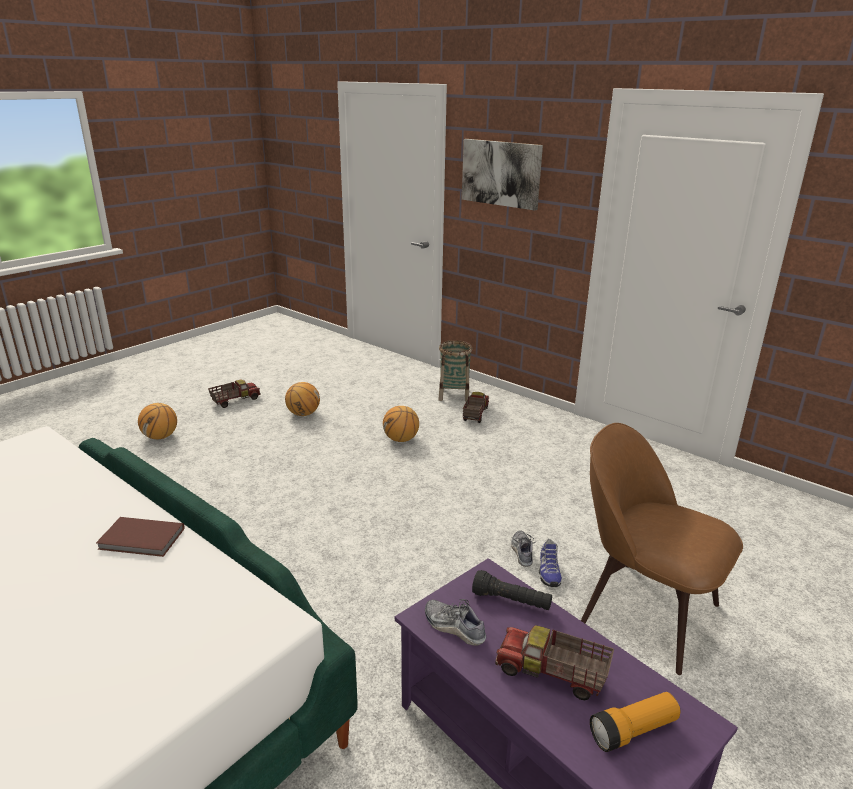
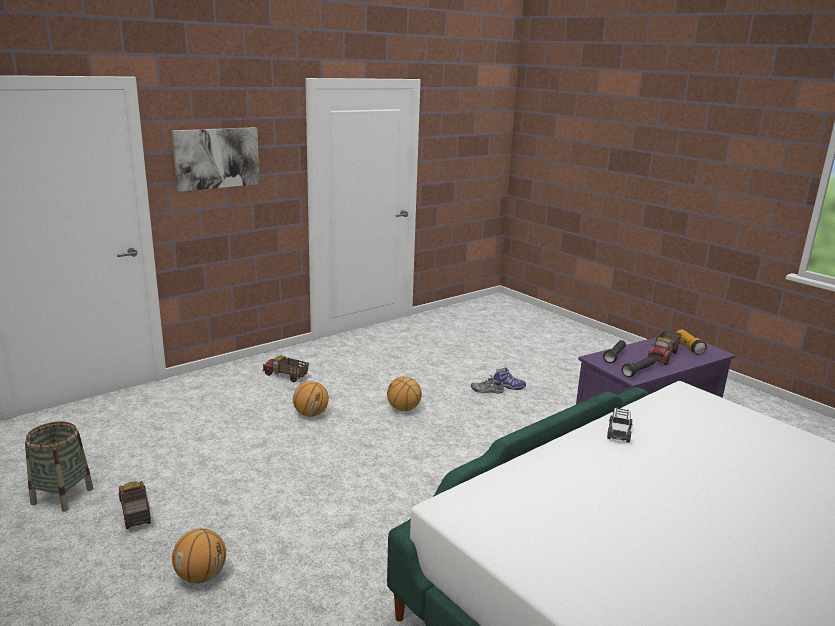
camera: 80 degrees left, 5 degrees down
brown book [96,517,185,557] -> toy car [607,408,633,443]
basketball [285,382,320,416] -> basketball moved to [387,376,422,411]
shoe [425,599,486,646] -> black flashlight [621,356,656,378]
basket [439,340,472,402] -> basket moved to [25,422,93,512]
brown chair [581,423,743,675] -> none

